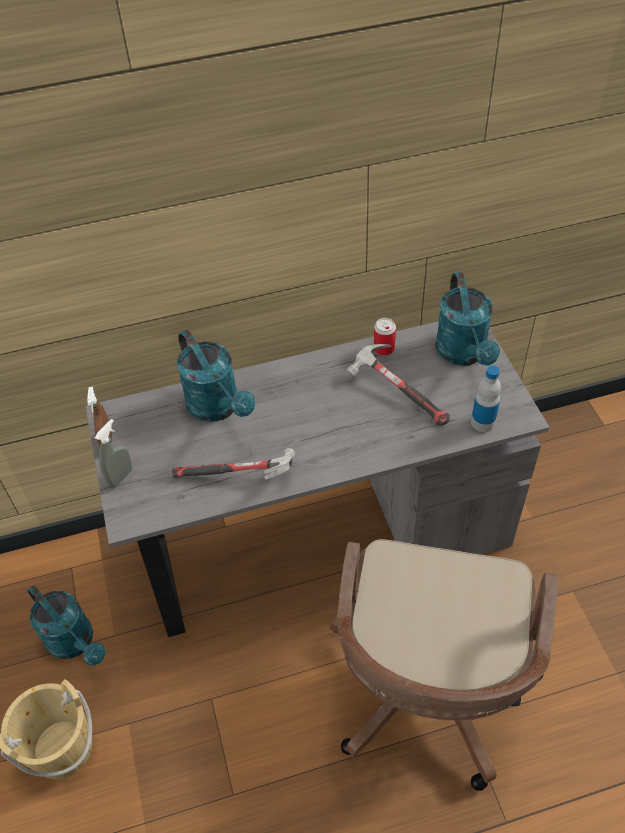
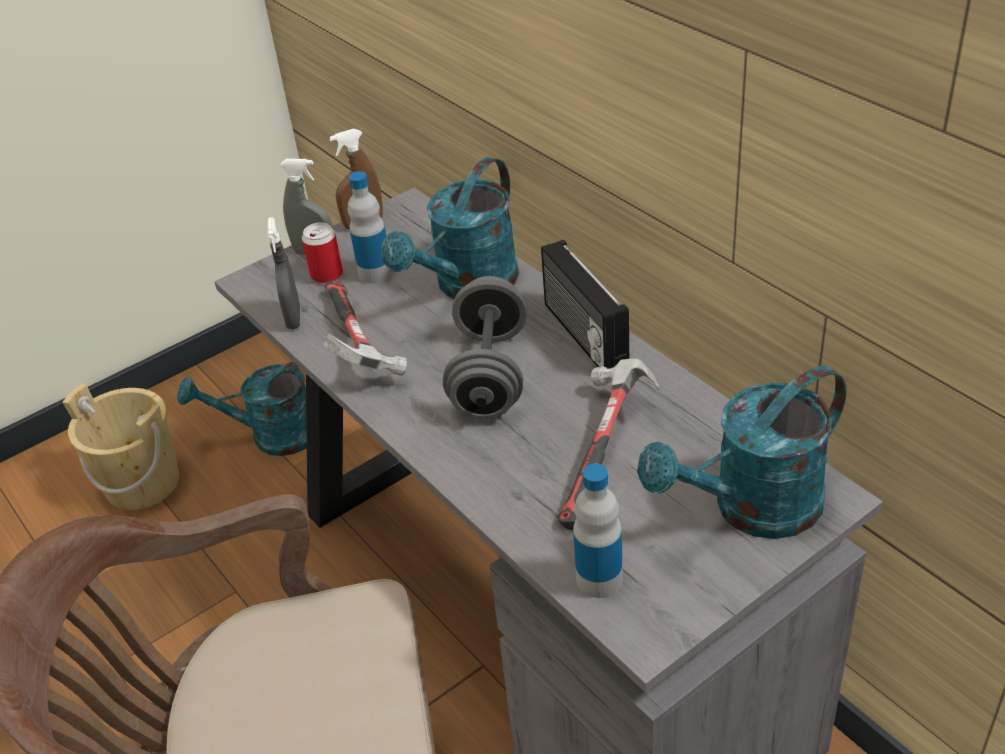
camera: 70 degrees right, 10 degrees down
turquoise watering can [27,585,105,666] -> turquoise watering can turned 60 degrees clockwise [177,362,307,456]
can [374,318,396,356] -> can moved to [302,223,343,283]
none -> grey spray bottle [267,217,300,329]
none -> bottle [348,171,392,284]
none -> grey dumbbell [443,276,527,419]
none -> radio [541,240,629,368]

